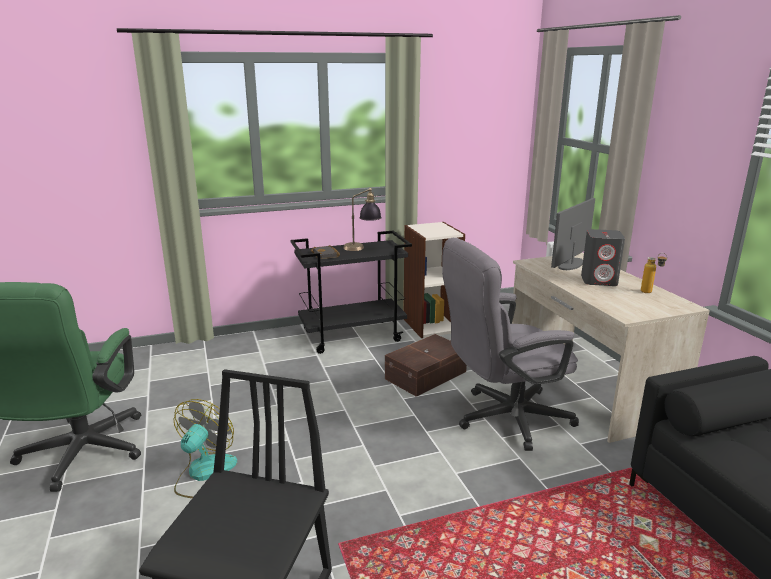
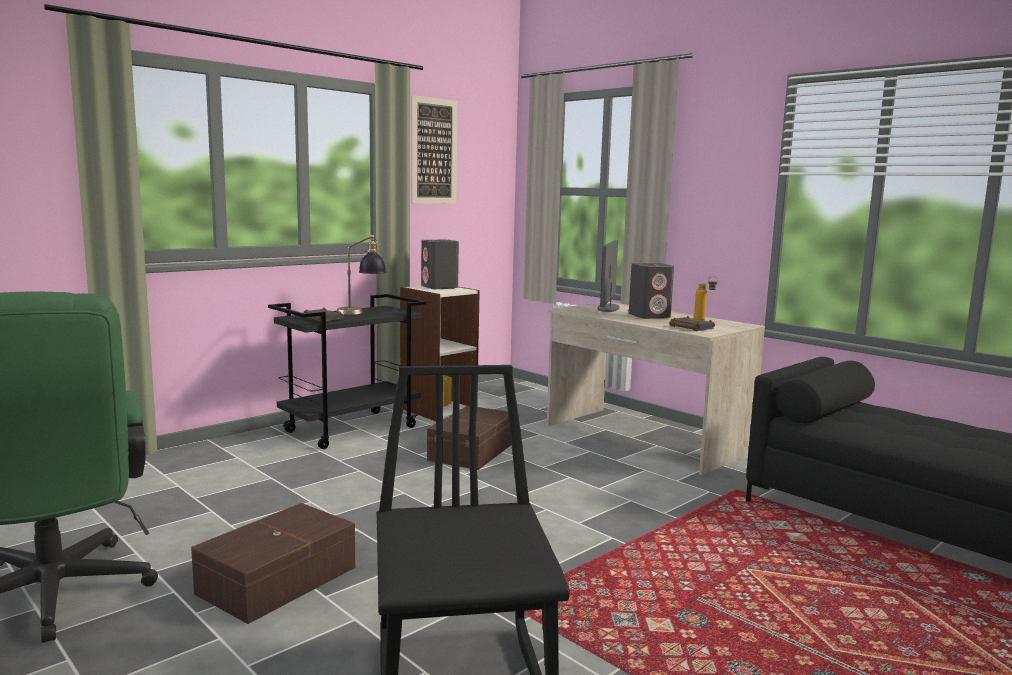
camera: 25 degrees left, 10 degrees down
fan [174,399,237,498] -> brown storage box [191,503,355,624]
grey office chair [442,238,579,451] -> none
none -> picture [411,95,458,204]
none -> grey speaker [421,240,459,289]
none -> black book [669,316,715,331]

